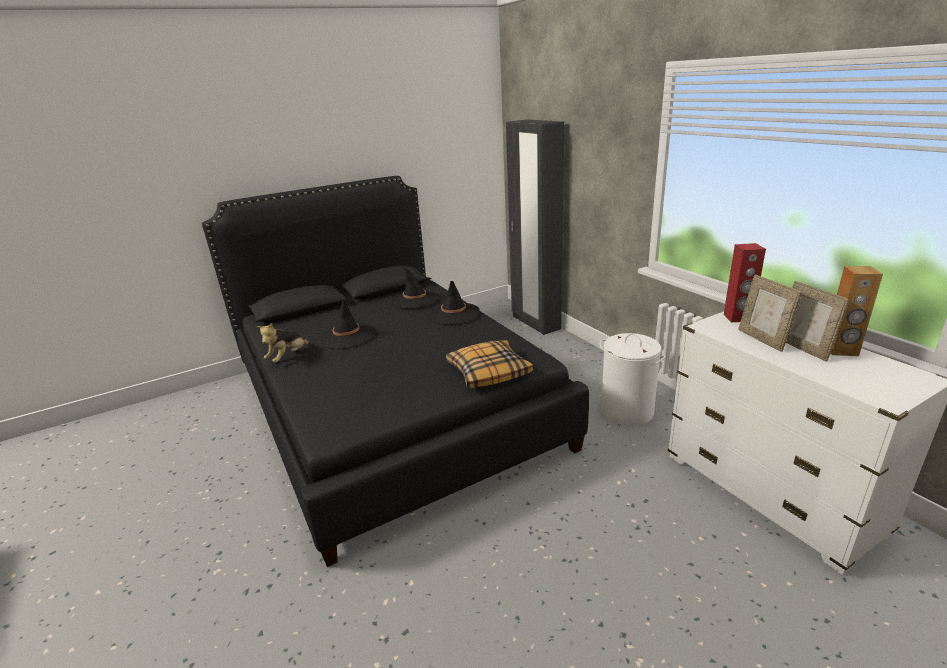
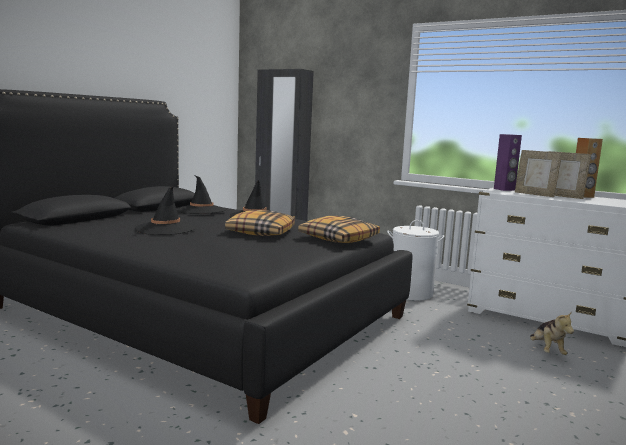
camera: 30 degrees left, 15 degrees down
plush toy [257,323,310,363] -> plush toy moved to [530,311,574,355]
red speaker [724,243,766,322] -> purple speaker [494,134,522,191]
none -> pillow [225,210,295,236]

